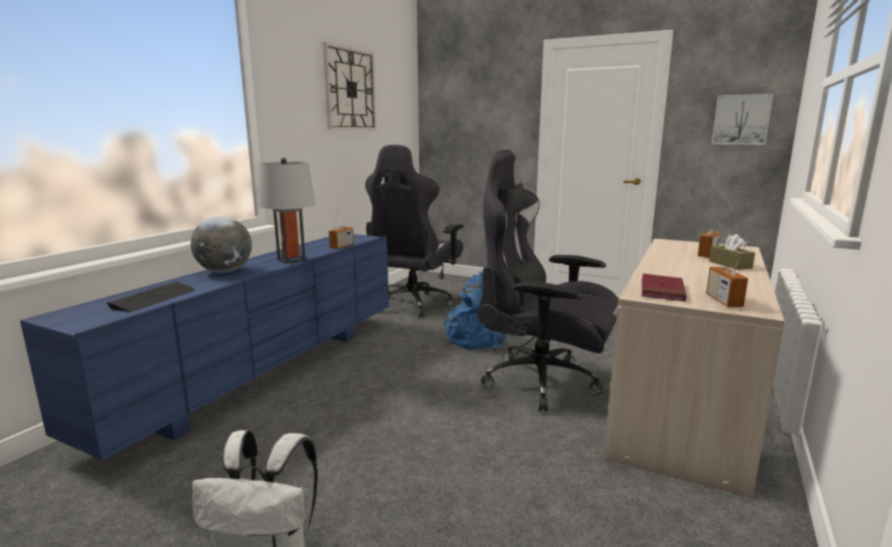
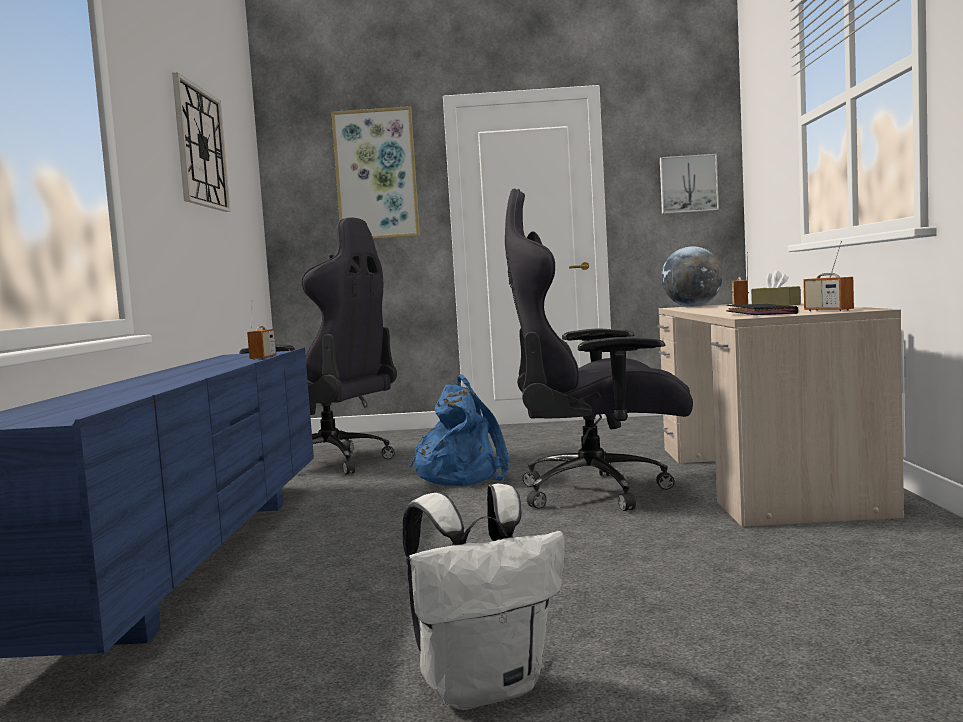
camera: 25 degrees left, 10 degrees down
keyboard [107,281,195,312] -> none
globe [191,216,252,273] -> globe moved to [661,246,723,307]
grey table lamp [258,158,316,264] -> none
black office chair [365,145,464,318] -> black office chair turned 60 degrees counterclockwise [239,217,397,475]
red book [642,274,687,301] -> black book [726,304,798,315]
none -> picture [331,106,420,239]

